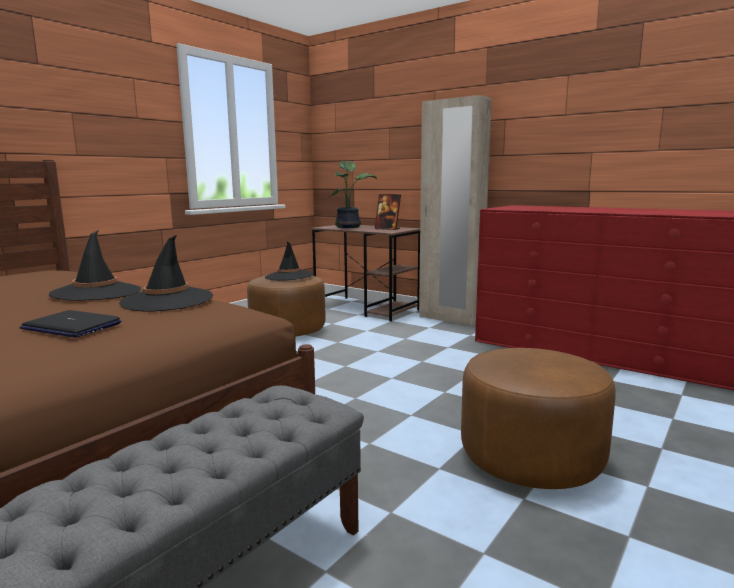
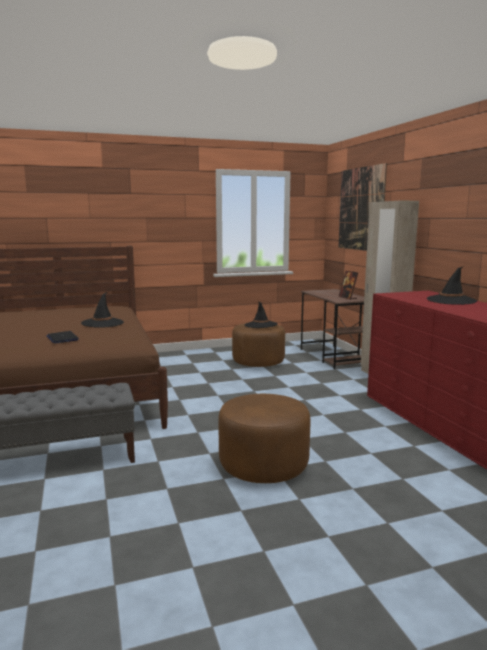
camera: 35 degrees right, 0 degrees up
black hat [119,235,213,312] -> black hat moved to [427,267,477,305]
potted plant [328,161,377,228] -> none
none -> picture [339,163,387,251]

